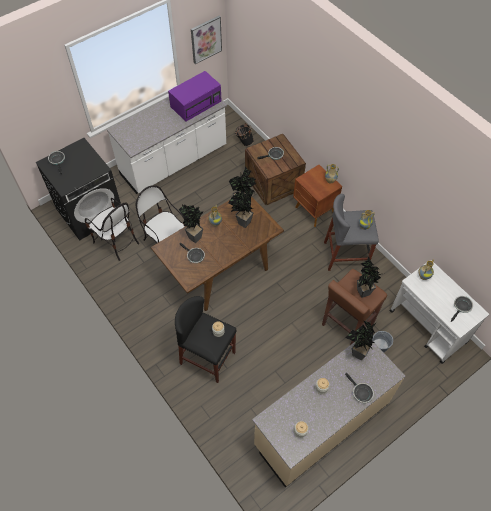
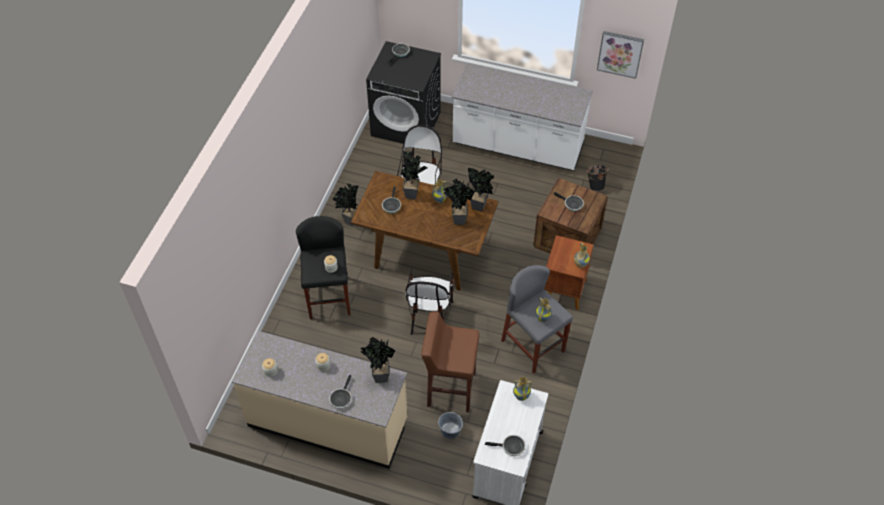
camera: 55 degrees right, 5 degrees down
chair [85,198,139,261] -> chair moved to [405,269,454,335]
purple microwave [168,71,222,122] -> none
potted plant [357,256,385,298] -> potted plant moved to [332,184,359,227]

